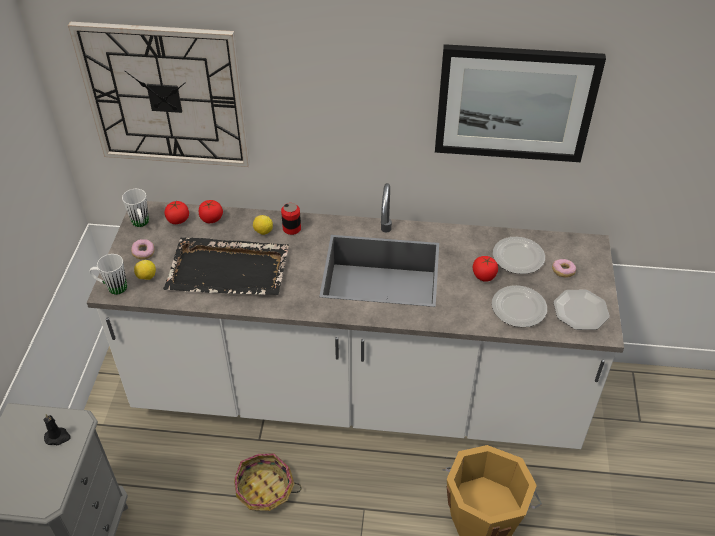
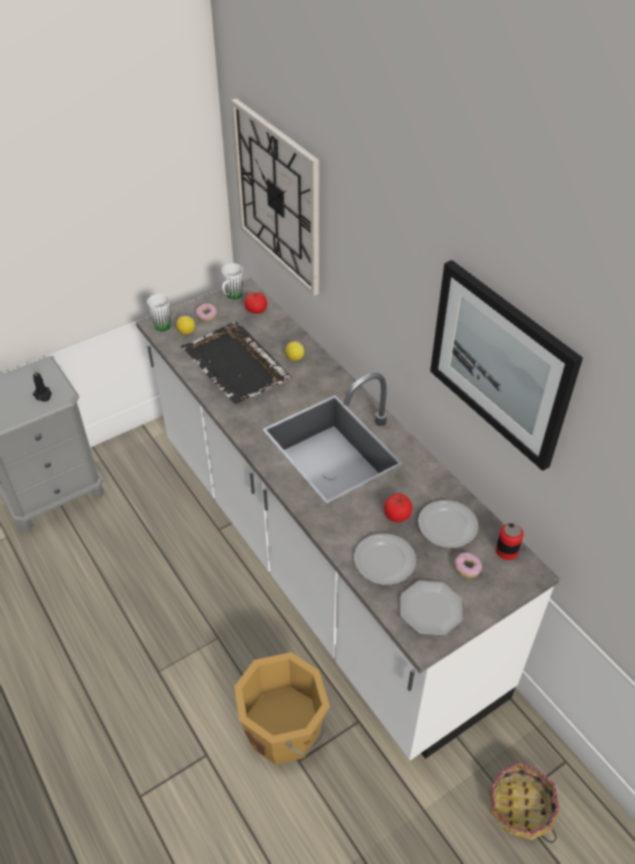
camera: 50 degrees right, 0 degrees up
tomato [199,200,223,223] -> none
basket [234,453,301,511] -> basket moved to [489,762,560,843]
can [281,203,301,235] -> can moved to [496,523,524,560]

